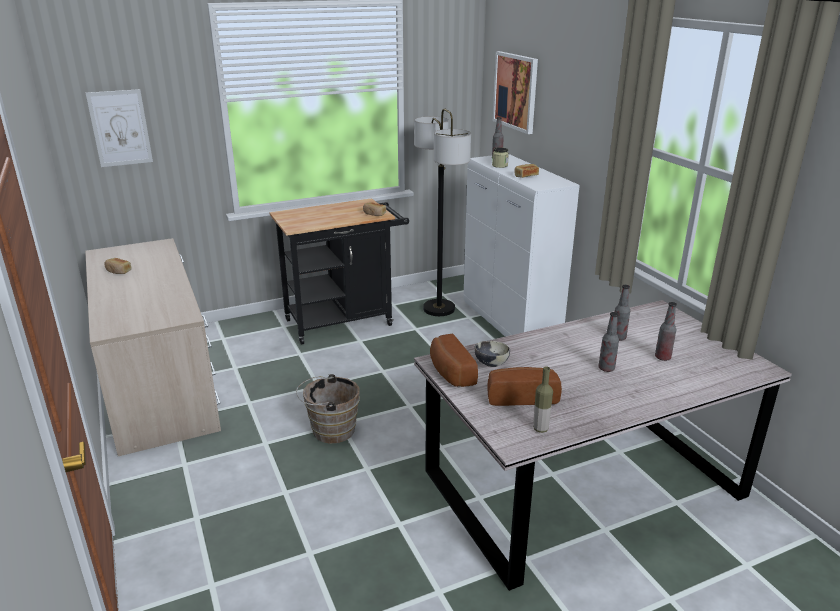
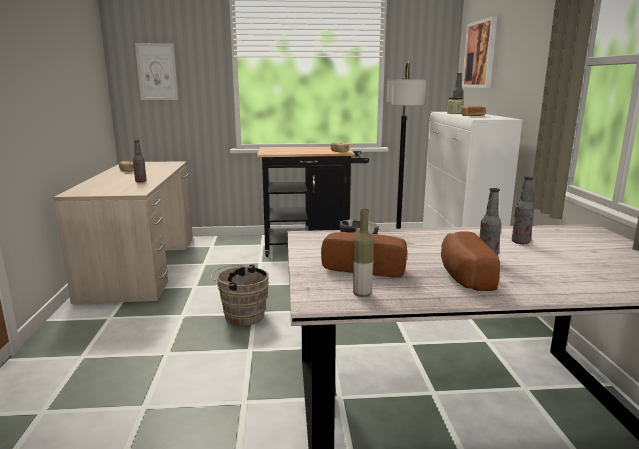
camera: 20 degrees right, 10 degrees down
bread [430,334,478,387] -> bread moved to [441,232,500,291]
bottle [655,302,677,361] -> bottle moved to [133,140,147,183]

